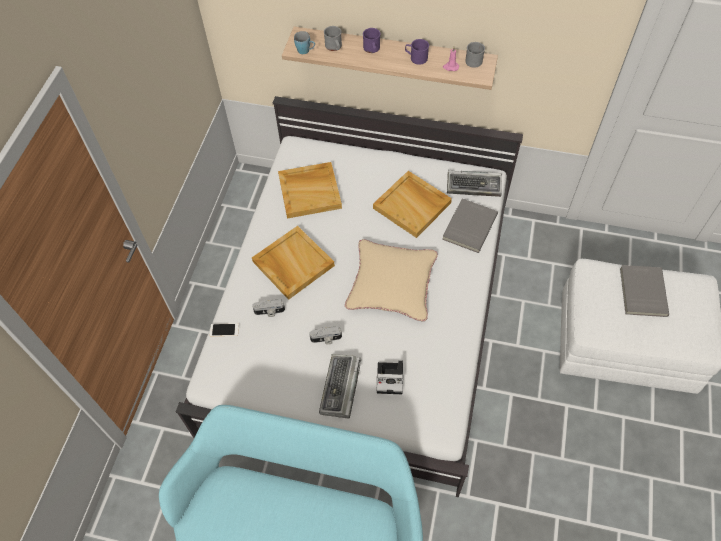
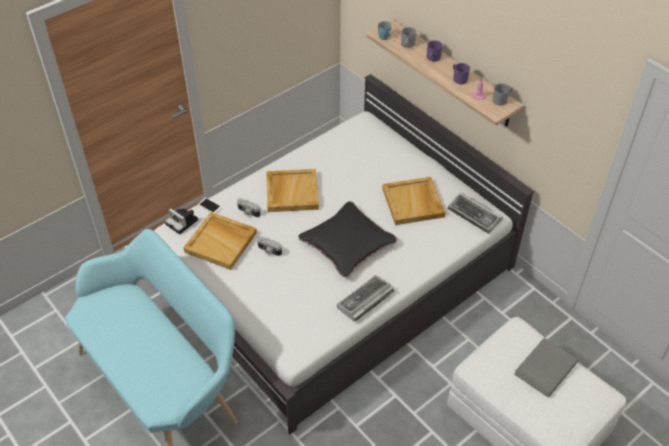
camera: 35 degrees right, 10 degrees down
beige tray [278,162,342,219] -> beige tray moved to [183,212,257,270]
keyboard [319,354,361,418] -> keyboard moved to [337,275,394,322]
beige pillow [345,239,438,321] -> black pillow [298,201,397,278]
camera [376,360,403,394] -> camera moved to [165,208,198,234]
grey book [442,198,498,253] -> none

